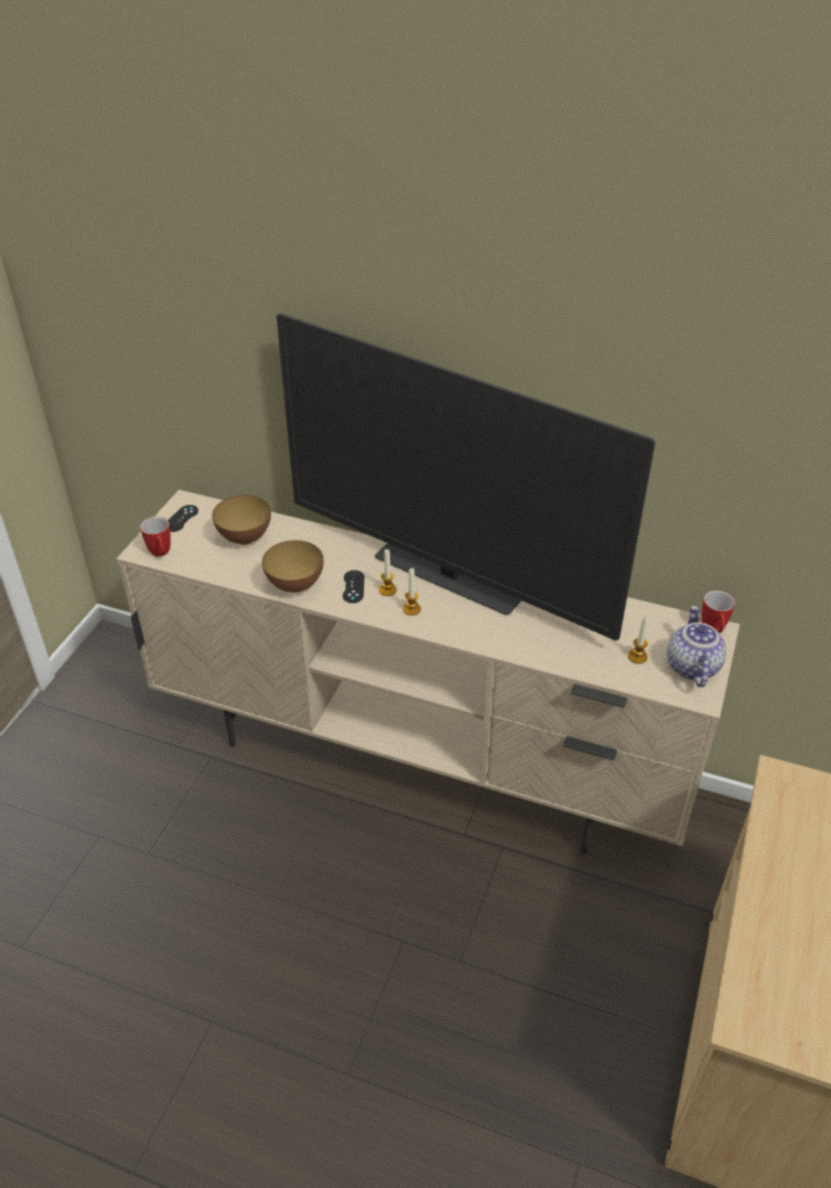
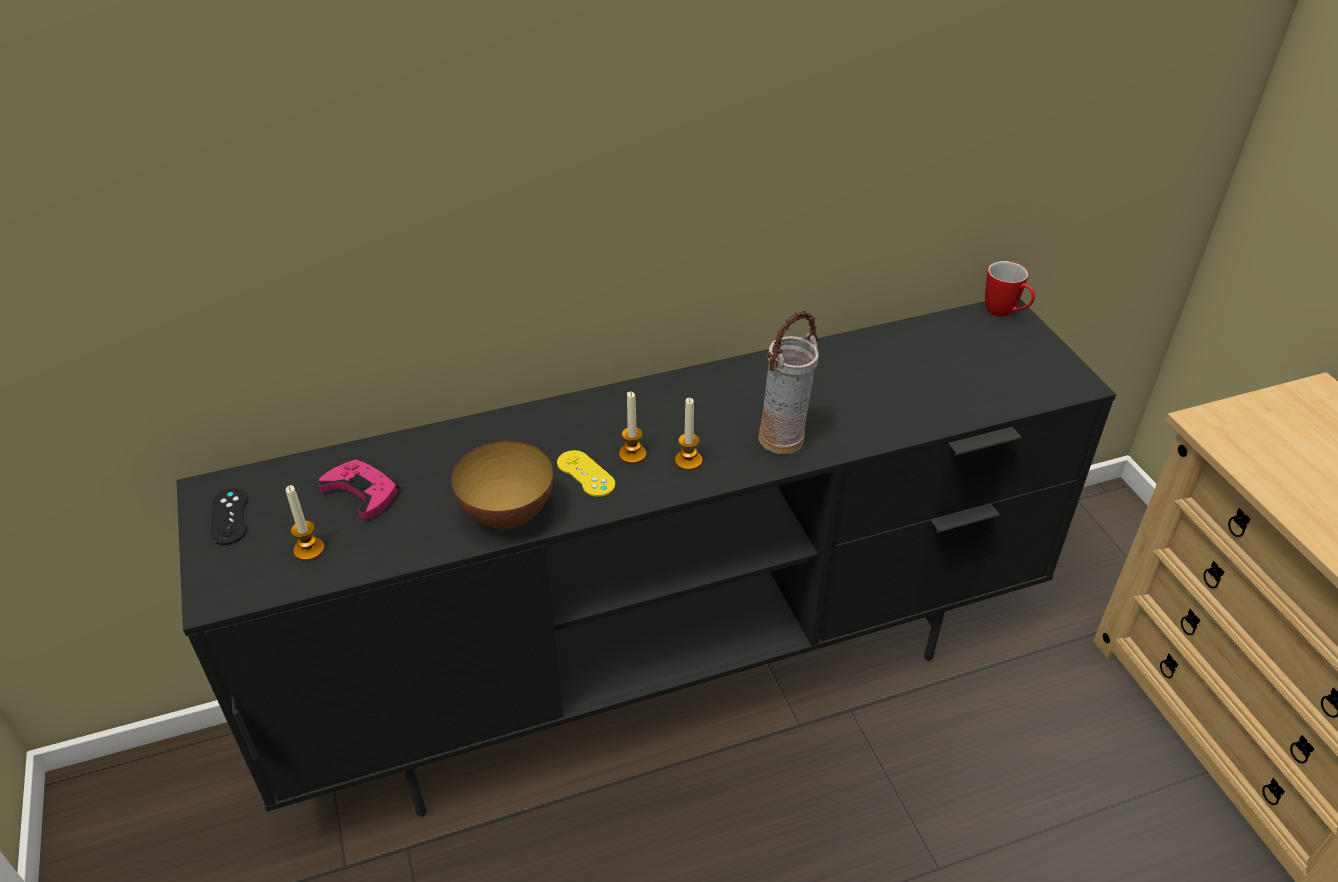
camera: 40 degrees left, 0 degrees up
beige tv stand [117,490,740,855] -> black tv stand [177,299,1116,817]
mug [140,517,171,557] -> none
bowl [212,495,271,545] -> pink game controller [318,459,399,519]
television [276,313,655,641] -> none
black game controller [343,570,364,603] -> yellow game controller [557,450,615,497]
candle [628,615,649,664] -> candle moved to [286,485,325,561]
teapot [667,606,726,687] -> none
none -> vase [758,311,819,454]

